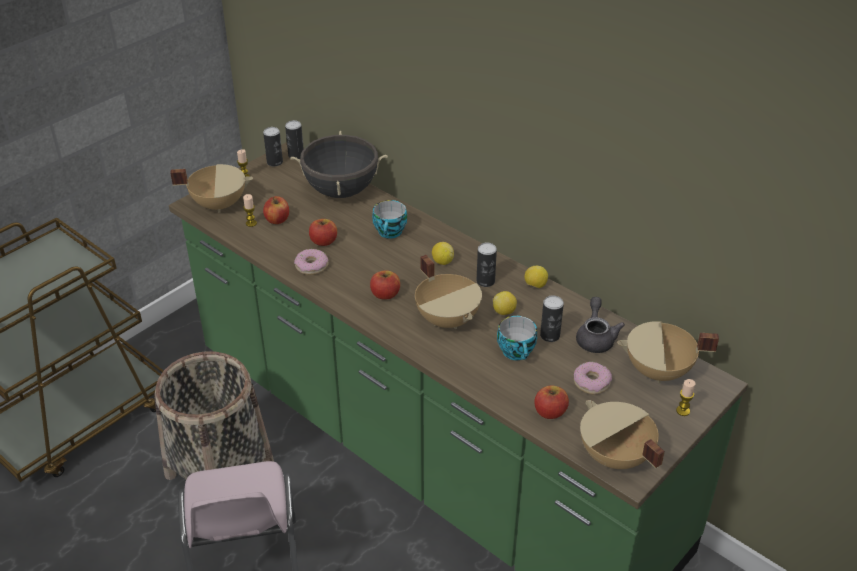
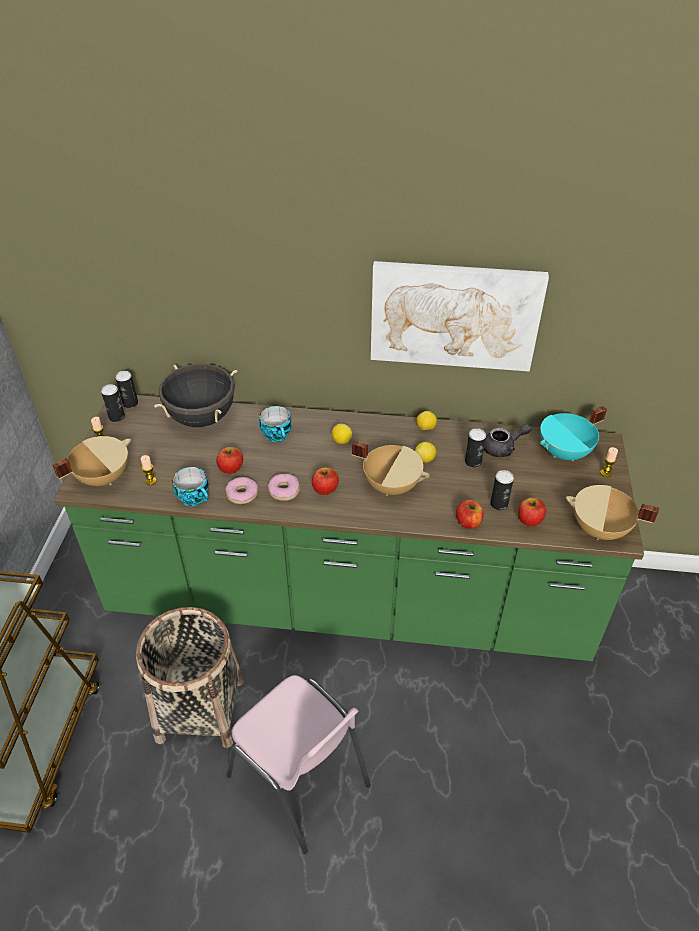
camera: 35 degrees left, 5 degrees up
apple [263,196,289,224] -> apple moved to [456,499,484,529]
can [477,242,497,287] -> can moved to [490,470,514,511]
cup [497,316,537,360] -> cup moved to [172,467,209,506]
donut [574,362,612,395] -> donut moved to [268,474,300,501]
grey teapot [576,297,625,353] -> grey teapot turned 105 degrees clockwise [484,424,532,457]
beige cooking pot [617,321,719,383] -> turquoise cooking pot [540,406,607,461]
none -> picture [371,261,549,372]

